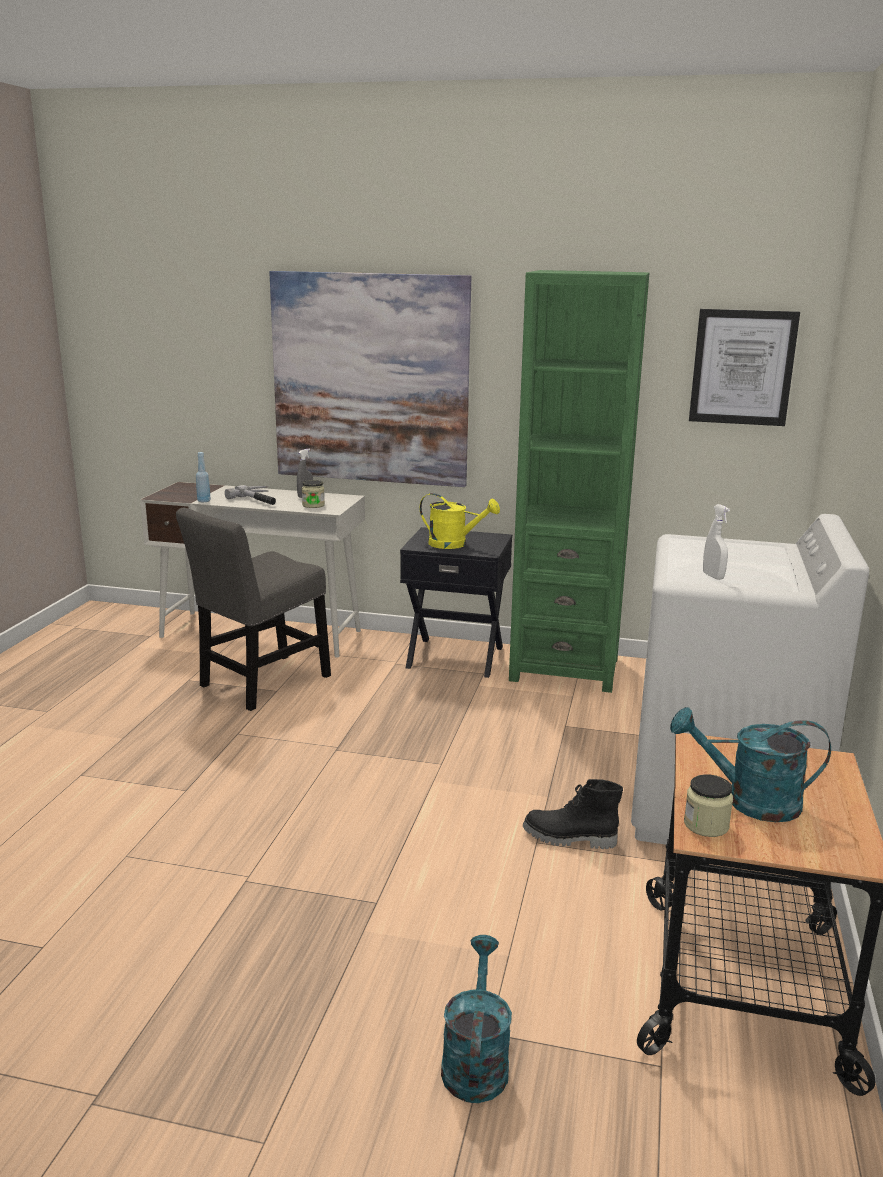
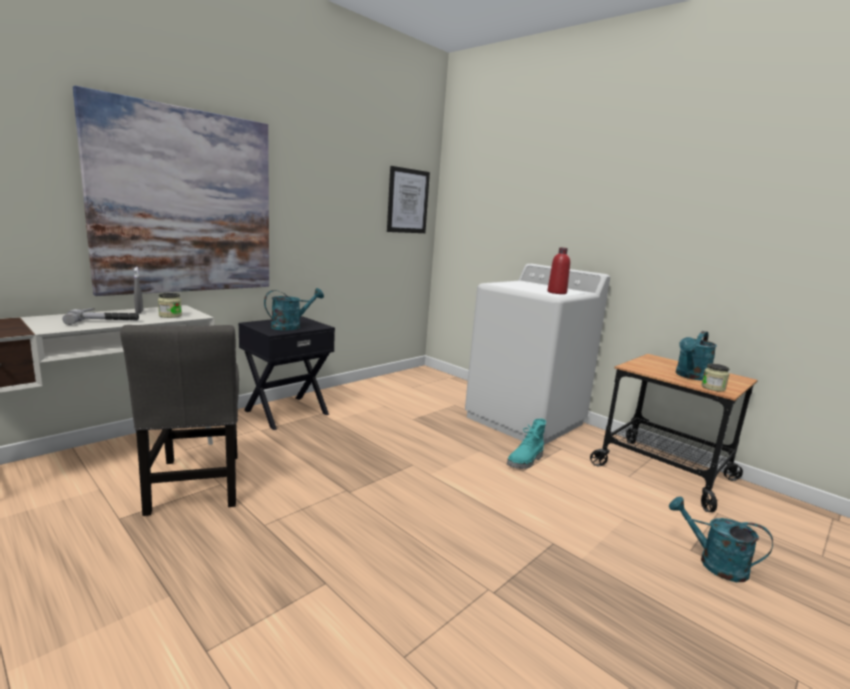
camera: 60 degrees left, 5 degrees down
blue bottle [196,452,211,502] -> none
yellow watering can [419,493,500,549] -> turquoise watering can [264,288,324,330]
green bookcase [509,270,649,693] -> none
black boot [523,779,623,849] -> turquoise boot [507,419,546,469]
white spray bottle [703,504,730,580] -> red bottle [548,247,570,294]

